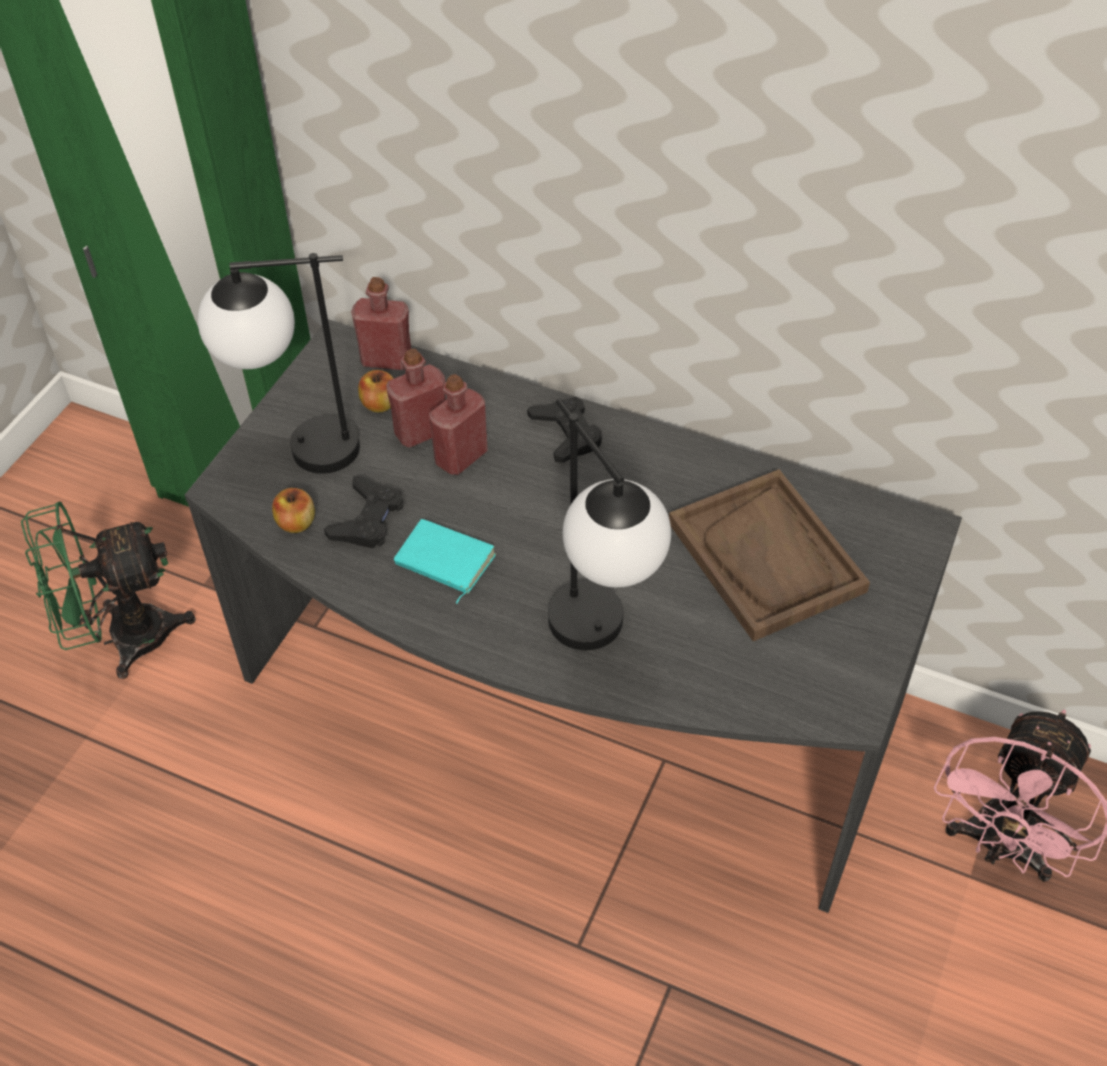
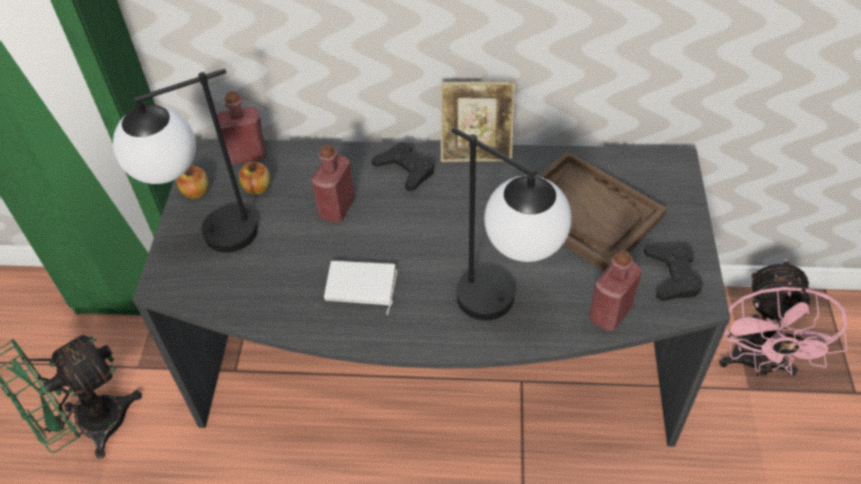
camera: 20 degrees left, 0 degrees up
apple [272,488,315,533] -> apple moved to [176,166,209,199]
black game controller [324,476,404,549] -> black game controller moved to [644,245,704,301]
red bottle [386,349,446,448] -> red bottle moved to [589,250,642,331]
turquoise book [394,519,496,603] -> white book [324,261,397,315]
none -> picture frame [440,81,516,162]

